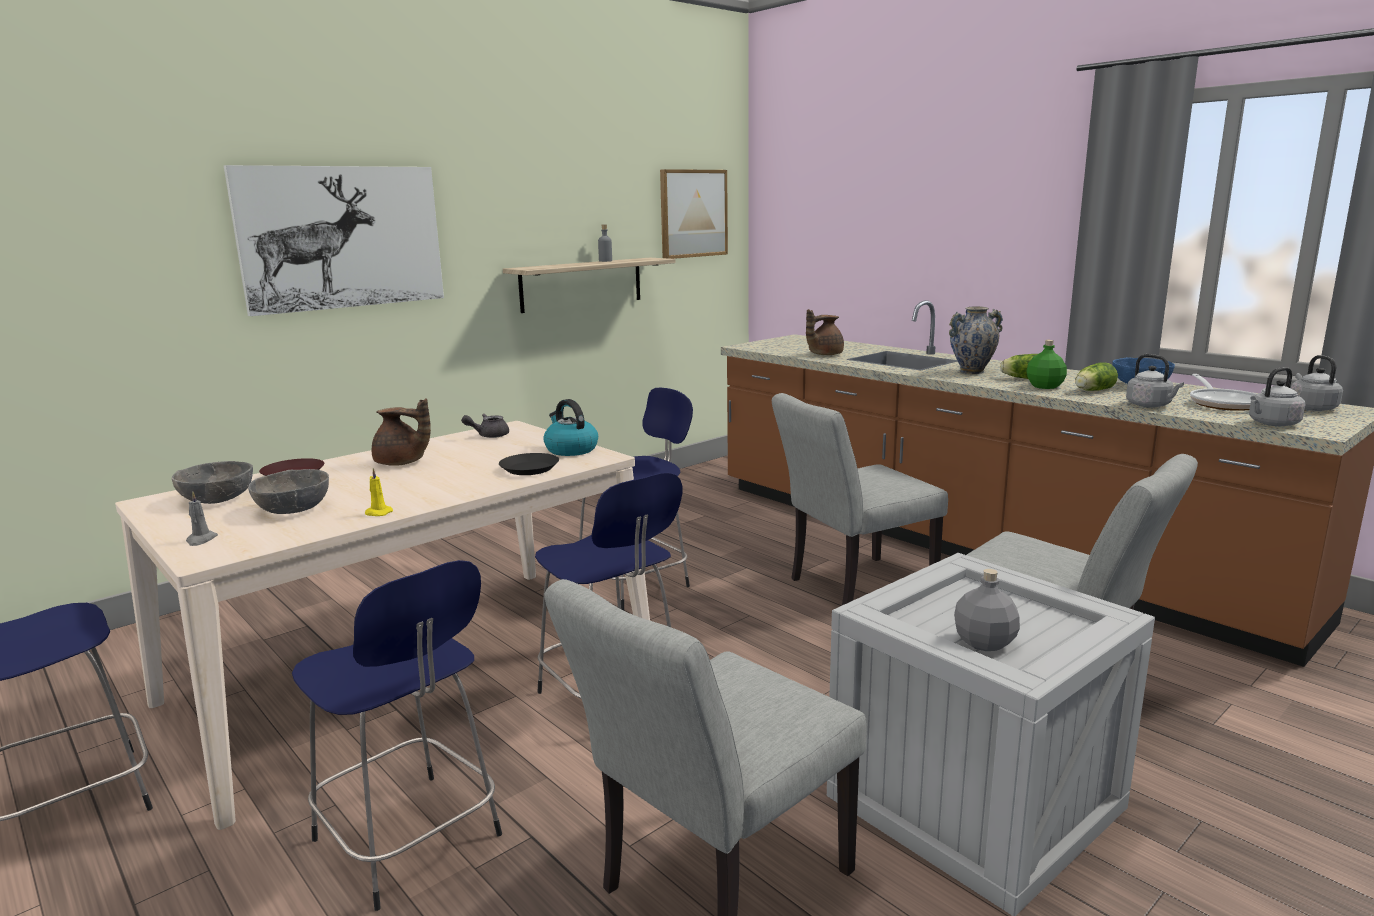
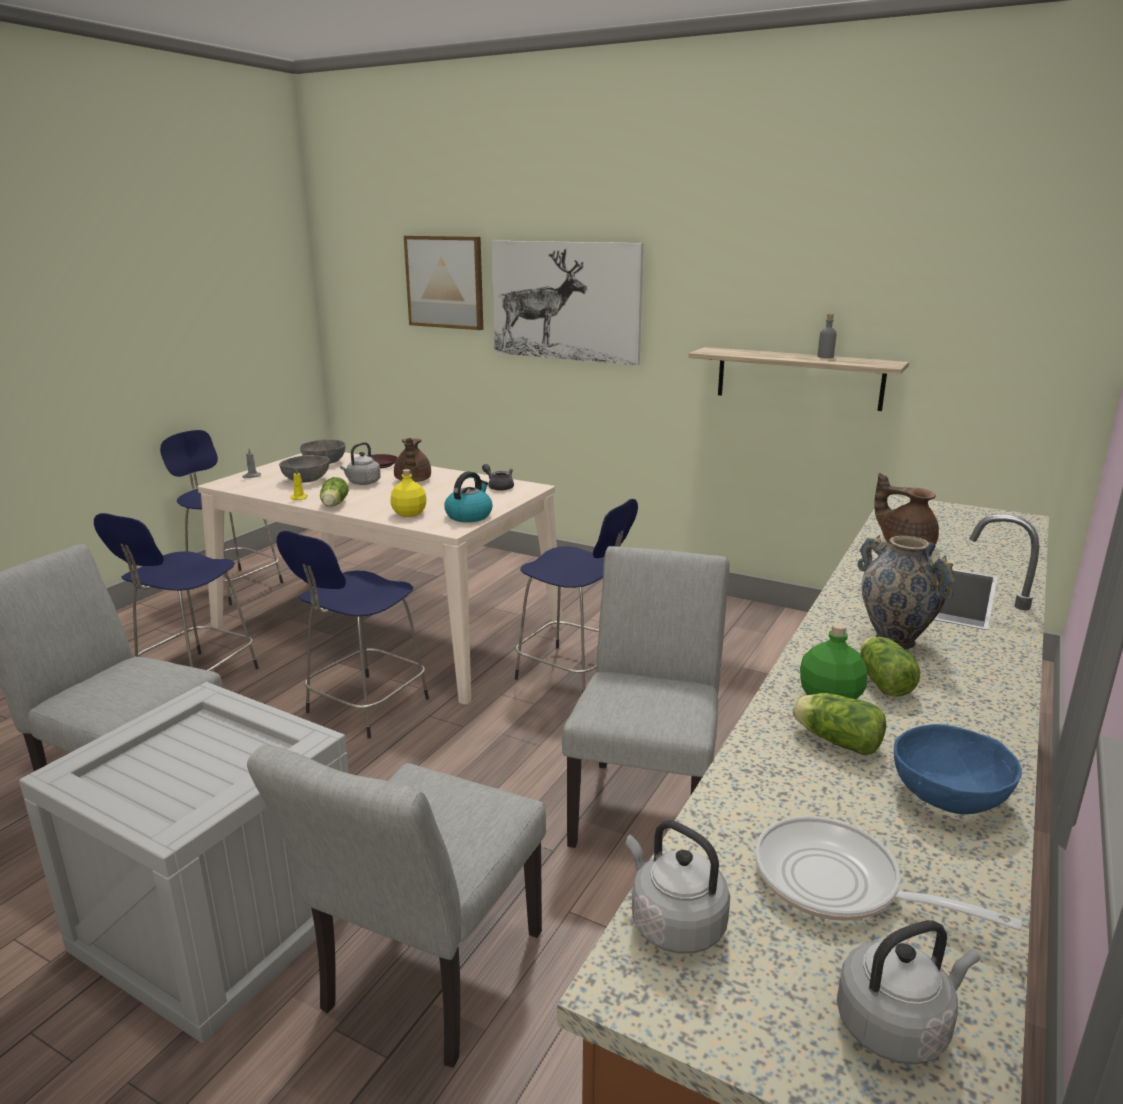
camera: 70 degrees right, 5 degrees up
black plate [499,453,559,475] -> yellow bottle [391,469,426,517]
picture [660,169,728,259] -> picture moved to [404,236,483,330]
grey chair [772,393,948,605] -> grey chair turned 60 degrees clockwise [562,546,730,848]
grey bottle [954,569,1020,651] -> none
grey kettle [1126,354,1184,408] -> grey kettle moved to [340,442,381,485]
frying pan [1190,374,1256,411] -> frying pan turned 45 degrees clockwise [755,816,1023,931]
none -> lettuce [320,477,349,507]

